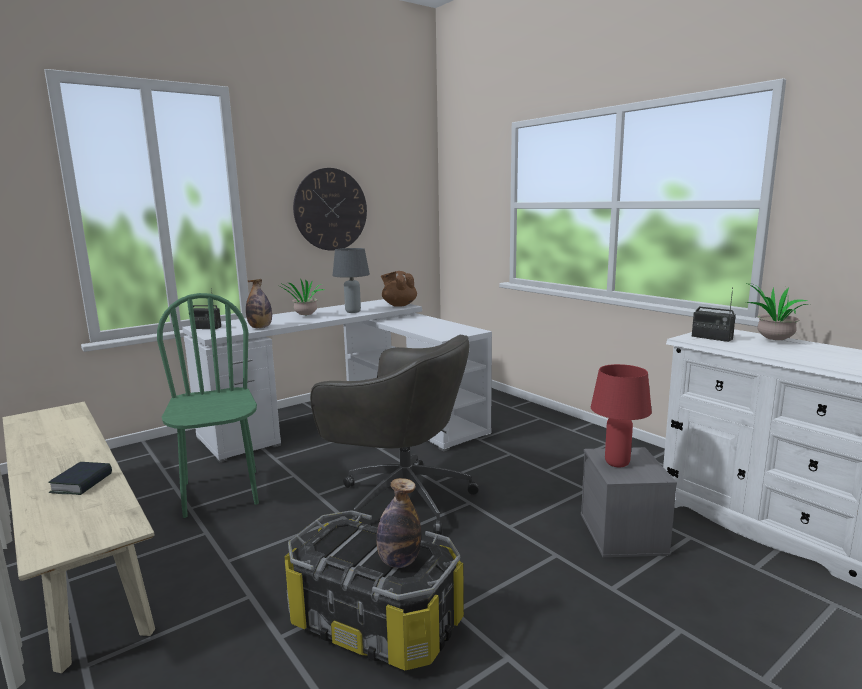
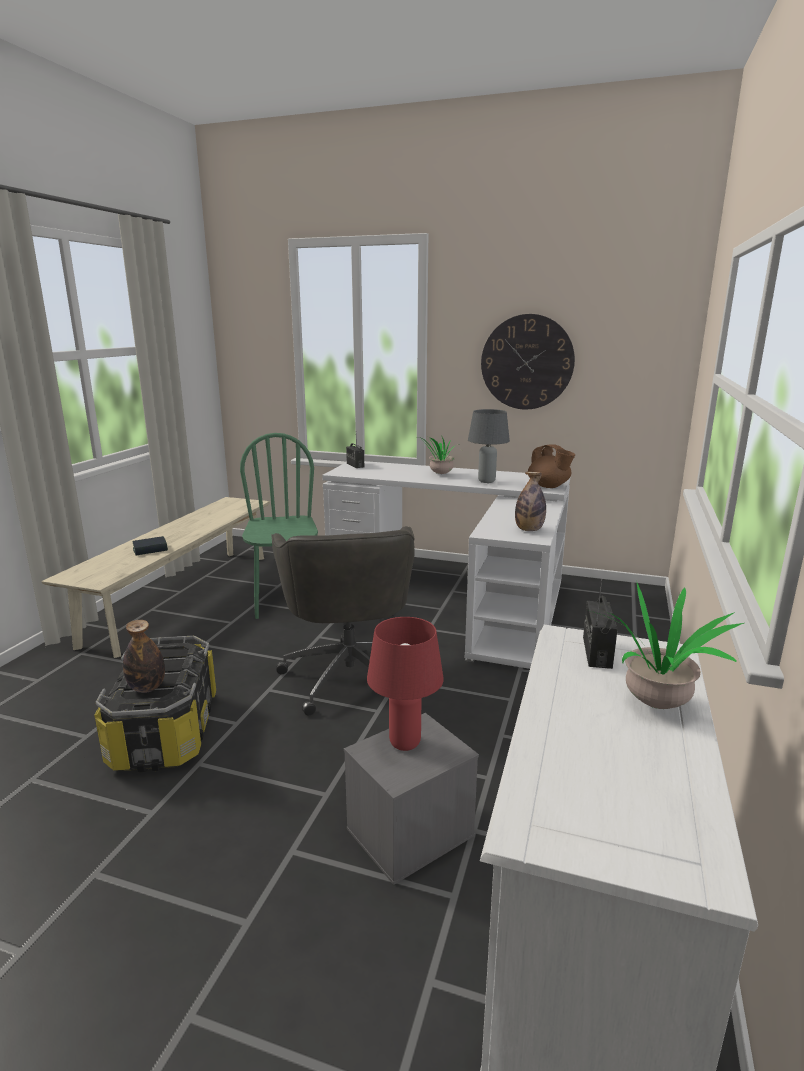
camera: 55 degrees right, 5 degrees up
green chair [157,293,259,518] -> green chair turned 45 degrees counterclockwise [240,433,318,619]
bottle [246,279,272,328] -> bottle moved to [515,472,546,531]
brown teapot [381,271,417,307] -> brown teapot turned 135 degrees clockwise [528,444,575,488]

